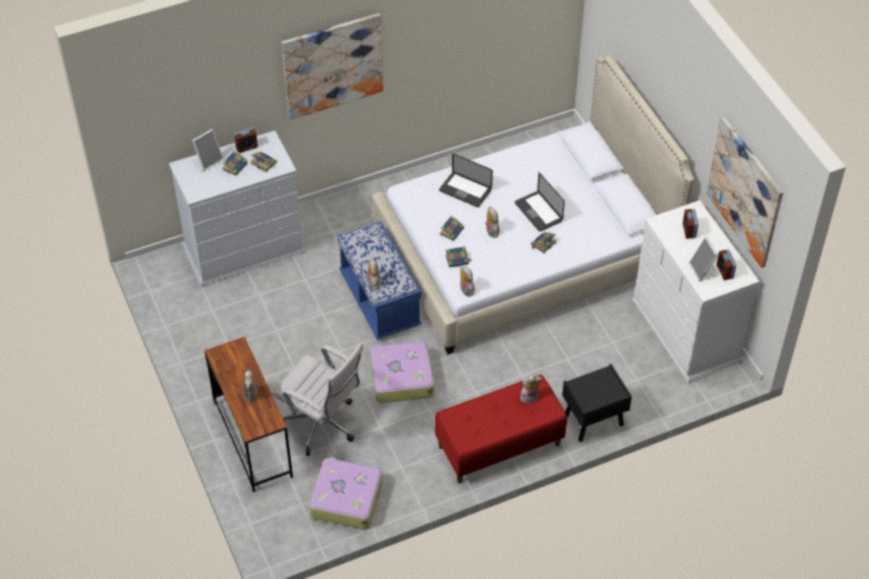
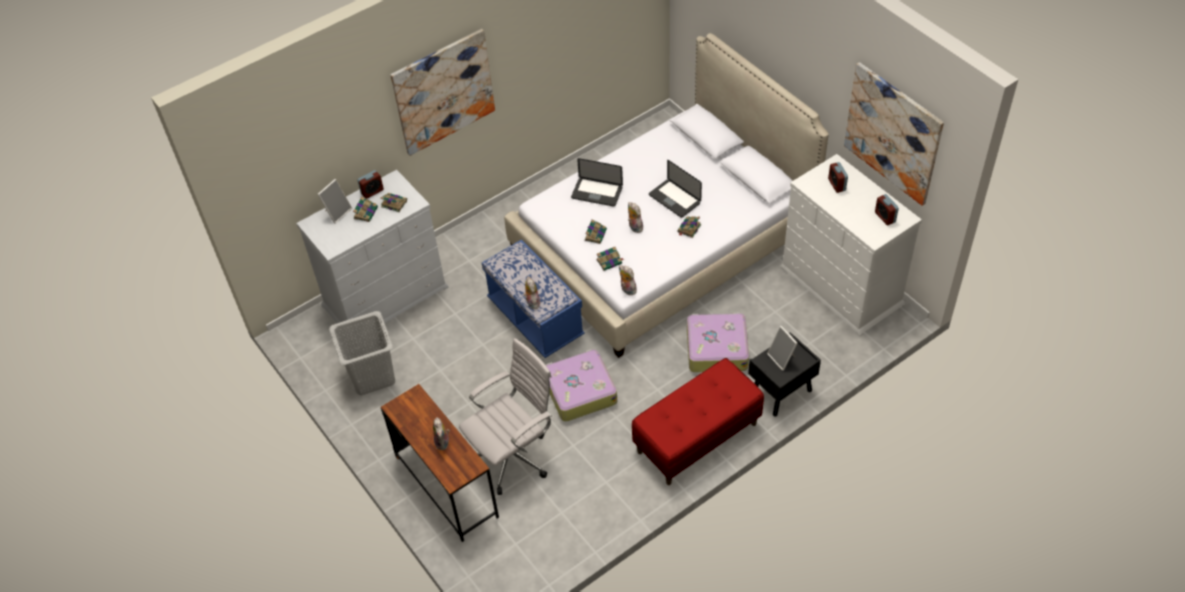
camera: 10 degrees left, 0 degrees up
white office chair [272,342,364,456] -> white office chair turned 60 degrees counterclockwise [459,338,552,495]
suitcase [309,457,383,529] -> suitcase moved to [687,313,749,372]
plush toy [521,375,542,403] -> none
picture frame [689,237,718,281] -> picture frame moved to [767,326,798,371]
none -> grey laundry basket [329,311,395,395]

